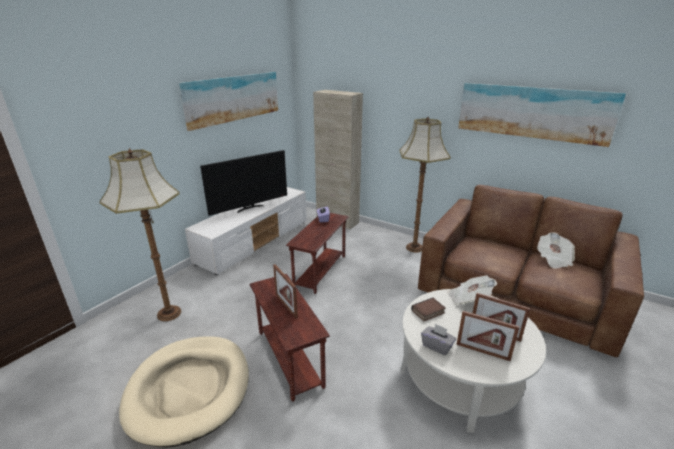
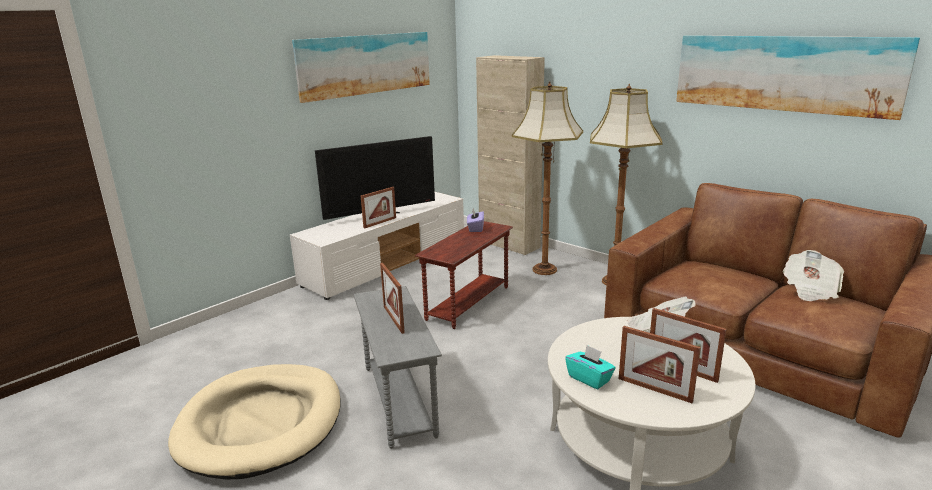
camera: 10 degrees right, 5 degrees down
floor lamp [99,148,181,321] -> floor lamp moved to [512,81,583,275]
brown side table [250,274,330,402] -> grey side table [353,286,442,449]
book [411,298,446,321] -> none
grey tissue box [421,324,456,355] -> turquoise tissue box [565,345,615,389]
none -> picture frame [361,187,396,229]

